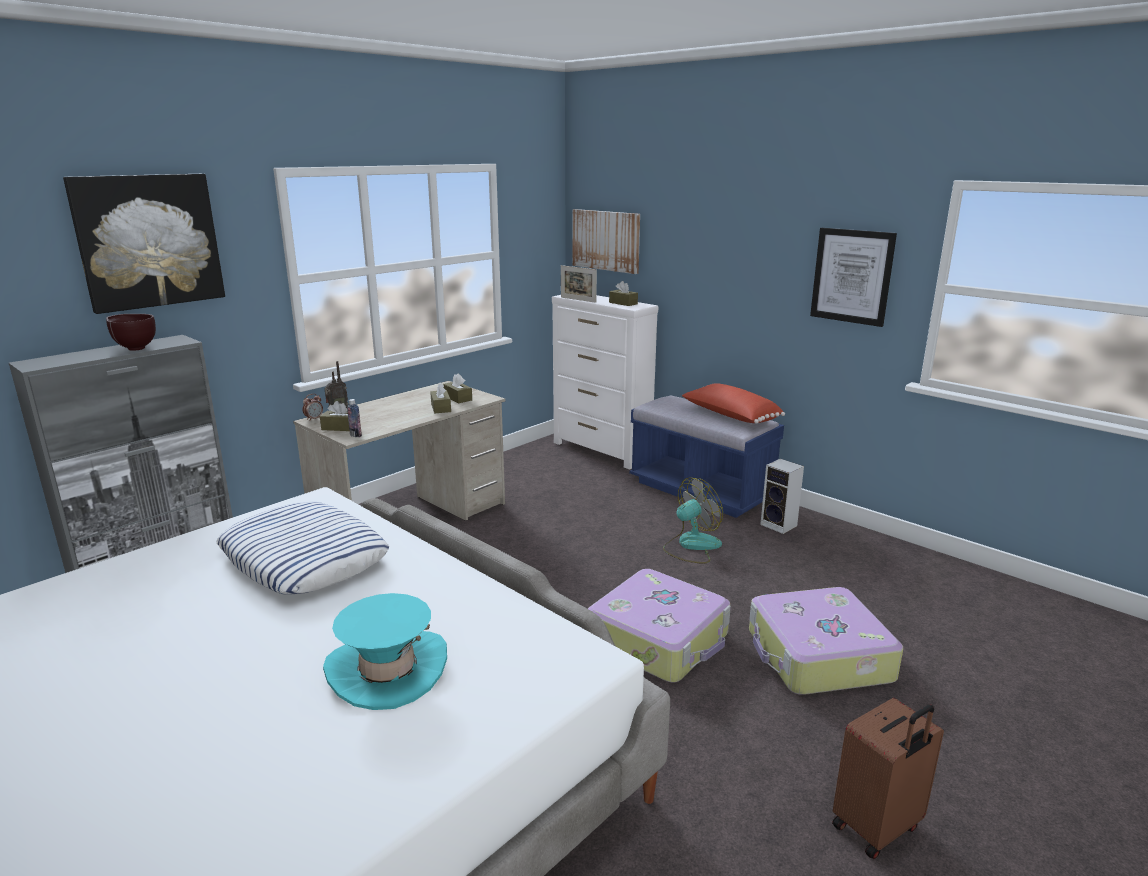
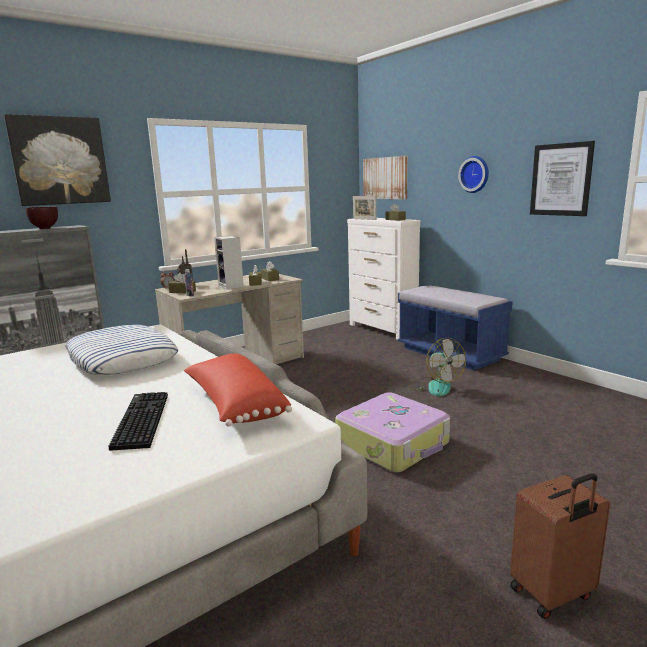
camera: 10 degrees right, 5 degrees down
turquoise hat [323,593,447,710] -> keyboard [109,392,168,451]
fan [663,477,723,564] -> fan turned 90 degrees clockwise [408,337,466,396]
red pillow [682,383,785,423] -> red pillow moved to [184,354,292,427]
suitcase [749,587,903,695] -> none
speaker [760,459,804,534] -> speaker moved to [214,236,244,290]
none -> wall clock [458,156,489,193]

